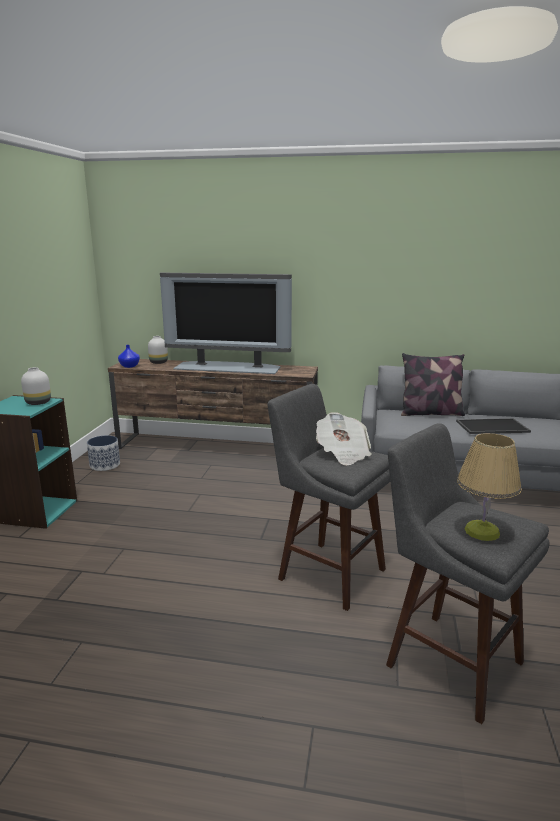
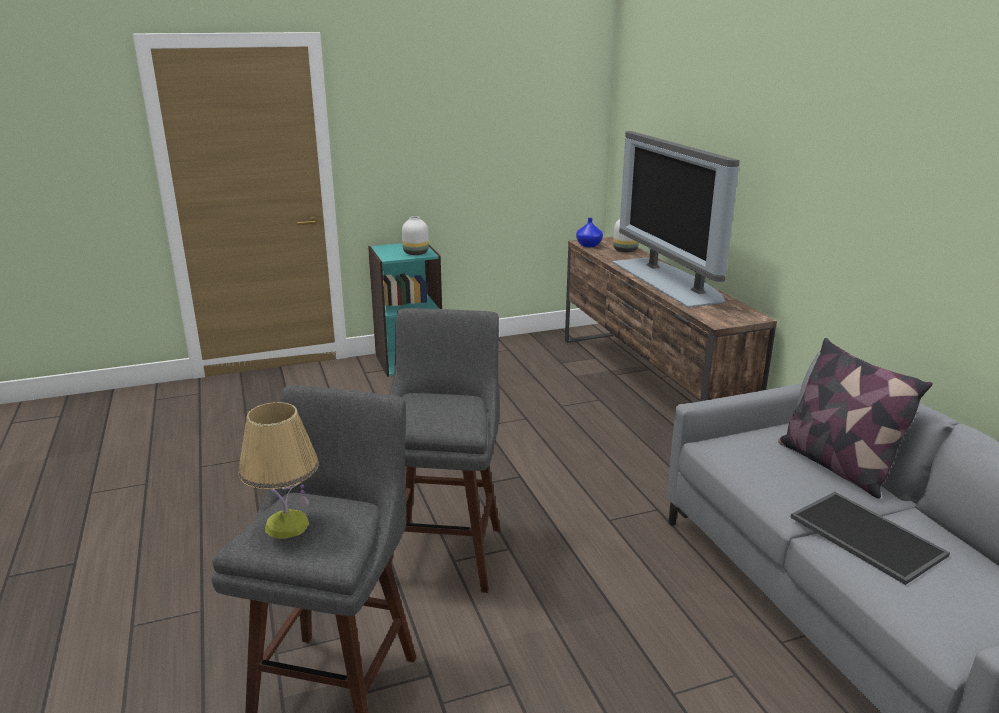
camera: 60 degrees right, 5 degrees up
planter [87,435,120,471] -> none
newspaper [316,412,372,466] -> none

